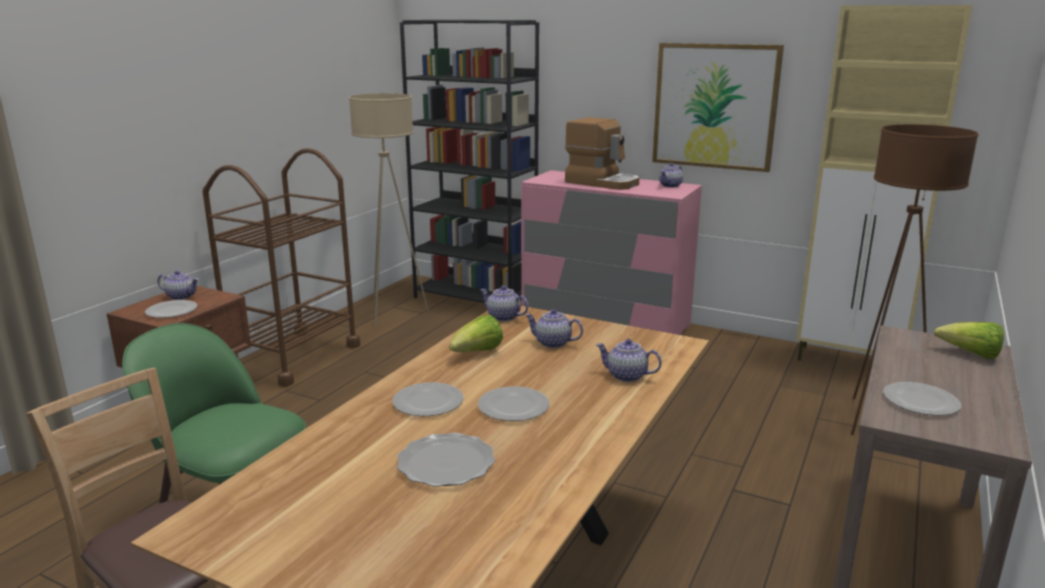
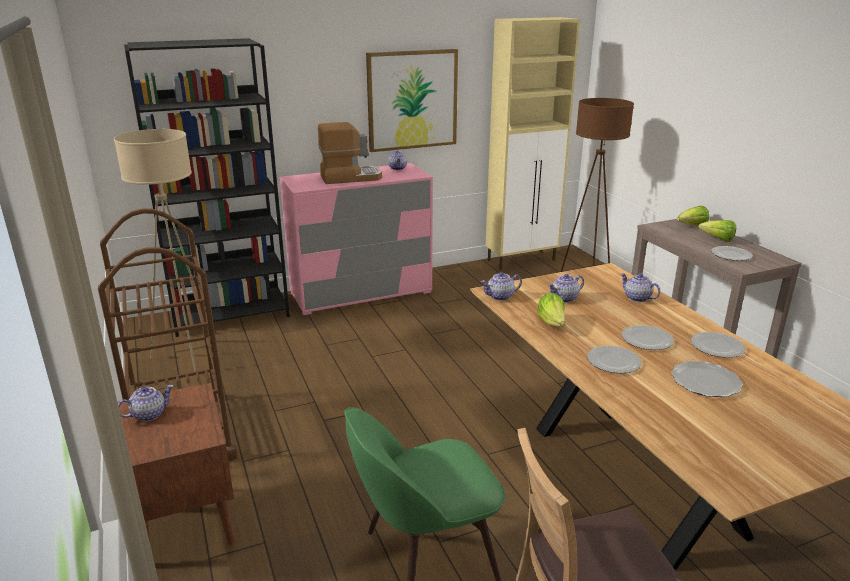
camera: 50 degrees left, 5 degrees up
plate [145,300,197,318] -> plate moved to [691,332,746,358]
teapot [596,339,662,382] -> teapot turned 75 degrees clockwise [620,273,661,302]
none -> lettuce [698,220,736,242]

